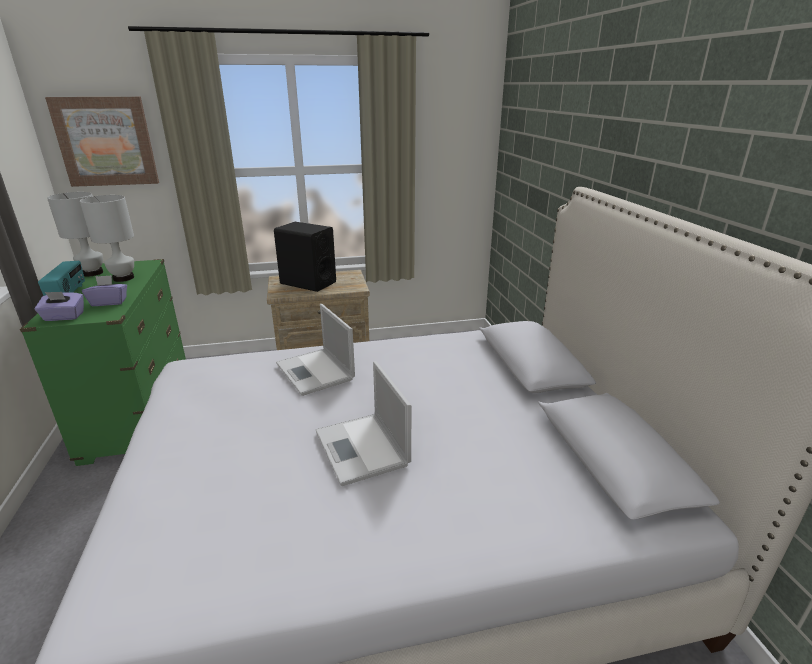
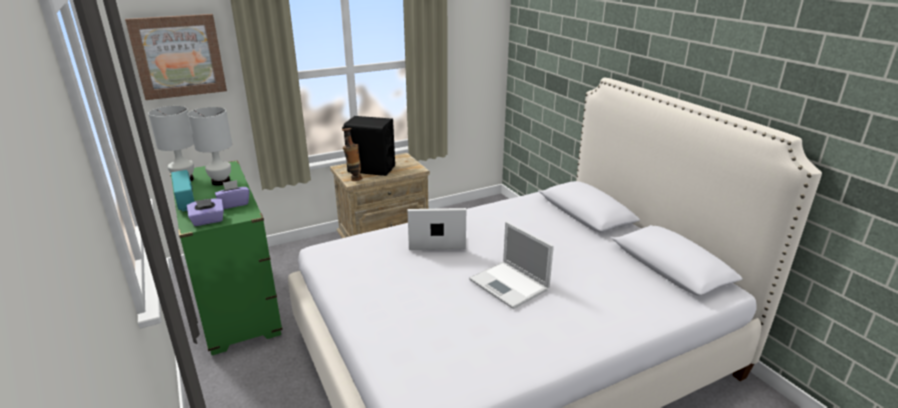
camera: 15 degrees left, 0 degrees up
laptop [276,304,355,396] -> laptop turned 135 degrees clockwise [407,208,466,250]
none -> vase [342,128,362,181]

